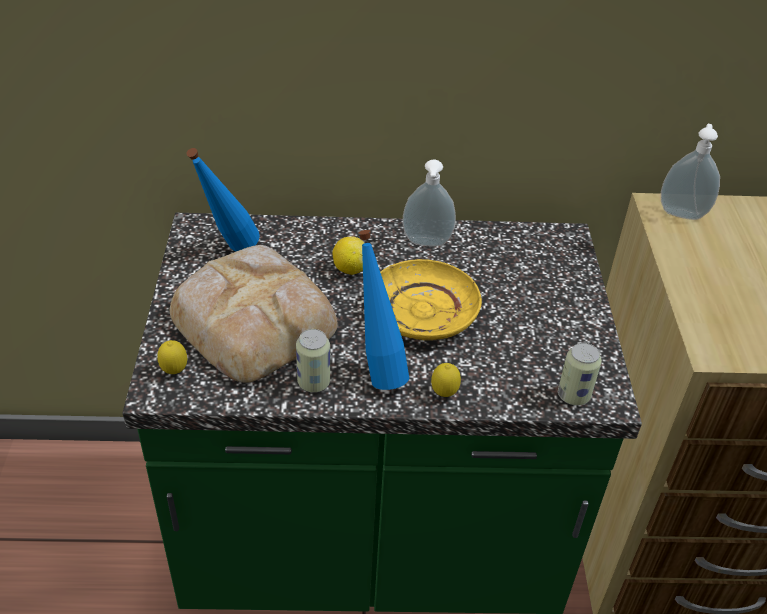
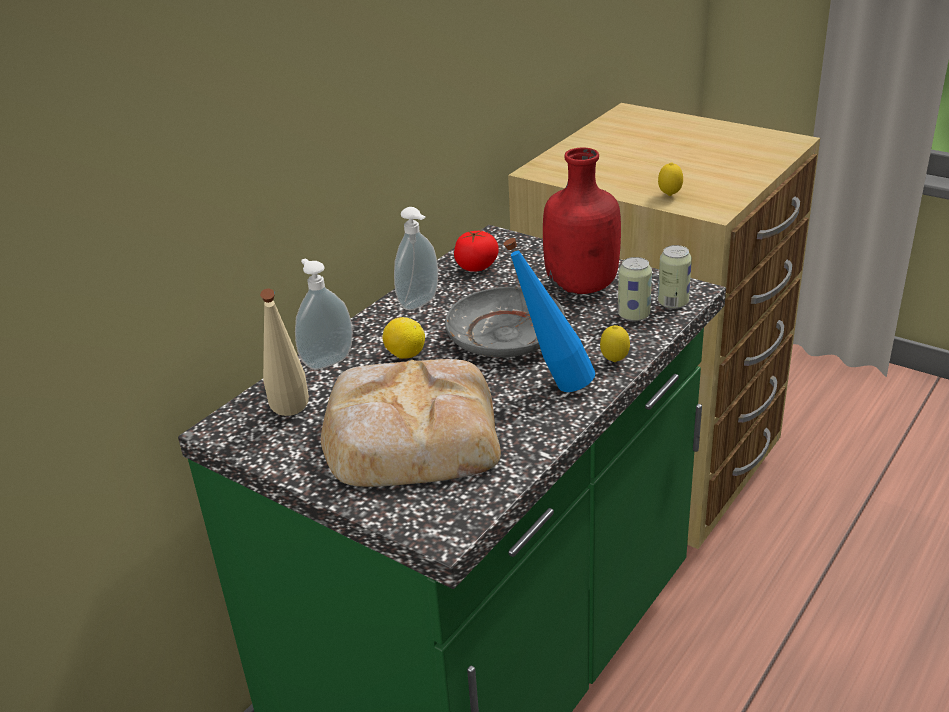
camera: 50 degrees left, 10 degrees down
lemon [157,340,187,374] -> lemon moved to [658,162,683,196]
blue bottle [186,148,259,251] -> beige bottle [260,289,309,416]
can [296,329,330,393] -> can moved to [618,257,652,321]
yellow plate [380,259,482,341] -> grey plate [445,287,565,357]
soap dispenser [661,124,720,220] -> soap dispenser moved to [295,258,353,370]
none -> tomato [454,231,499,272]
none -> red bottle [543,148,621,294]

